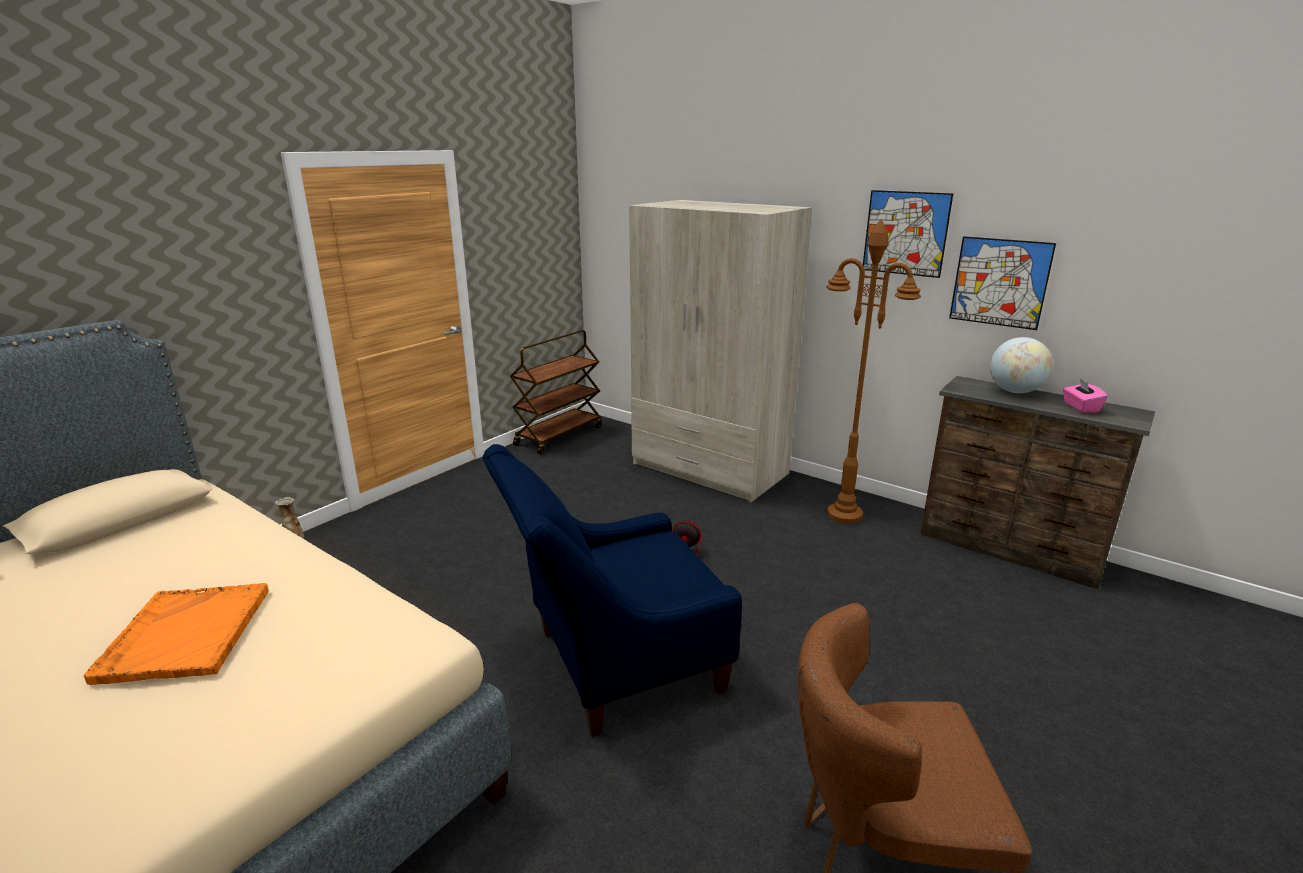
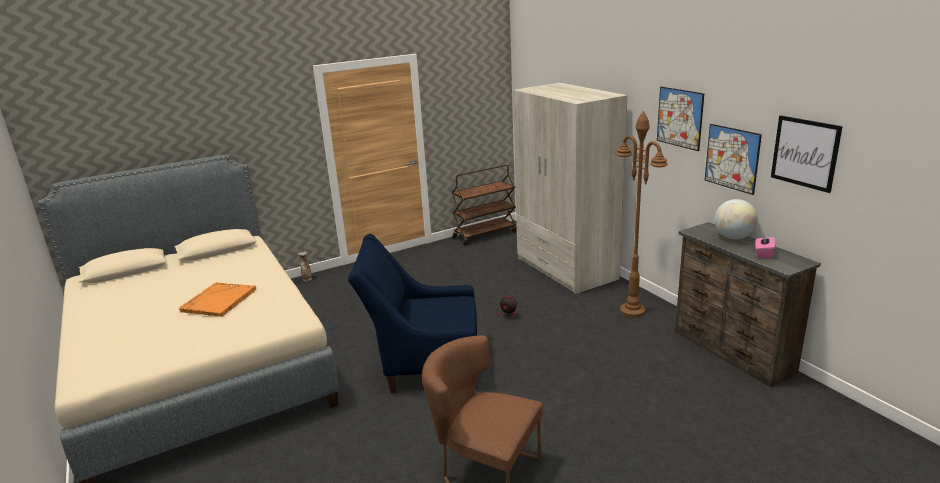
camera: 25 degrees right, 0 degrees up
none -> picture [771,115,843,193]

